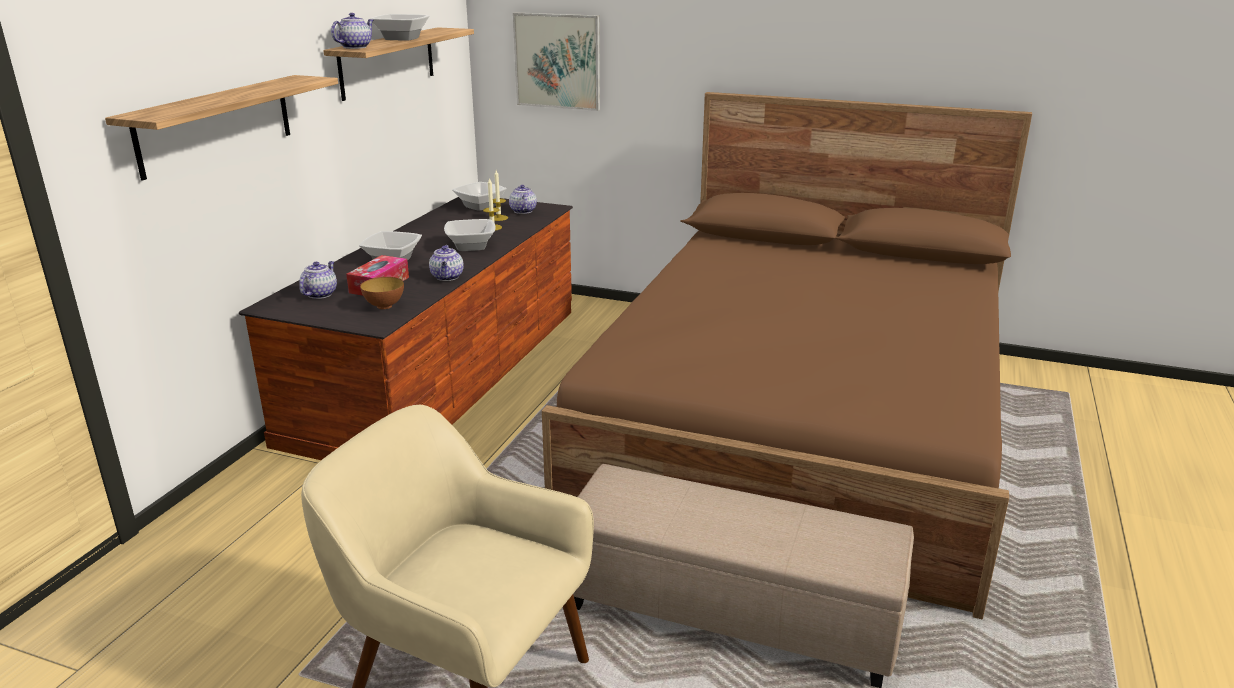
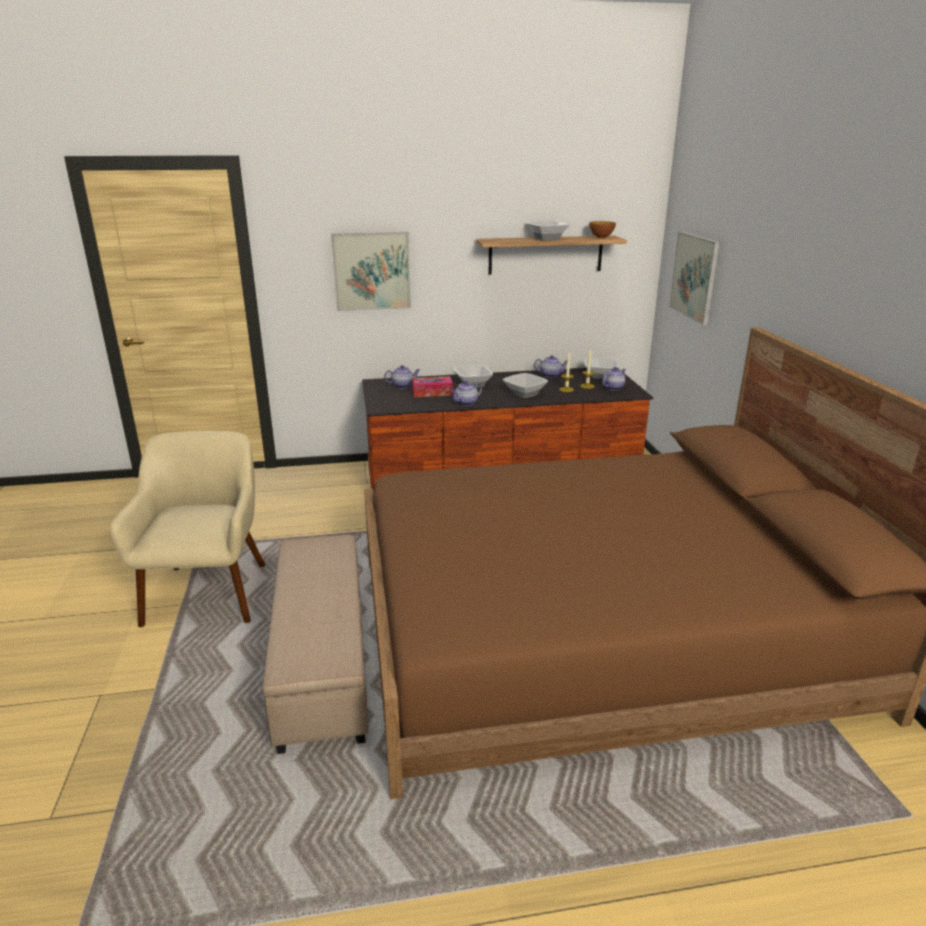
camera: 60 degrees right, 0 degrees up
shelf [105,75,338,181] -> picture [331,232,411,311]
teapot [331,13,373,49] -> teapot moved to [534,355,567,377]
bowl [360,277,404,309] -> bowl moved to [589,221,616,239]

